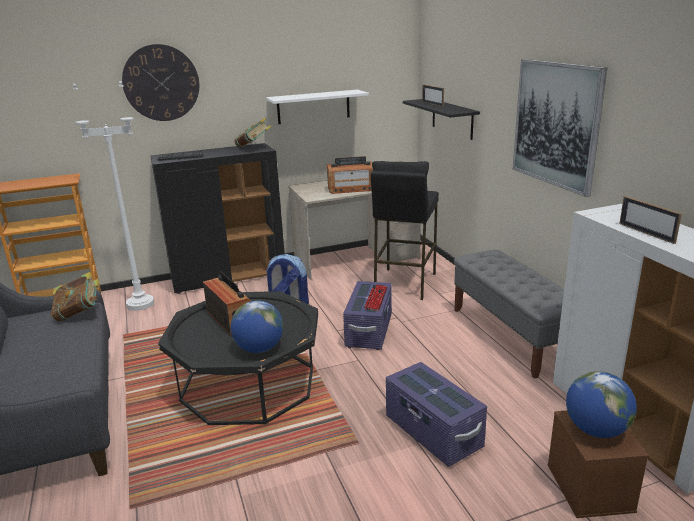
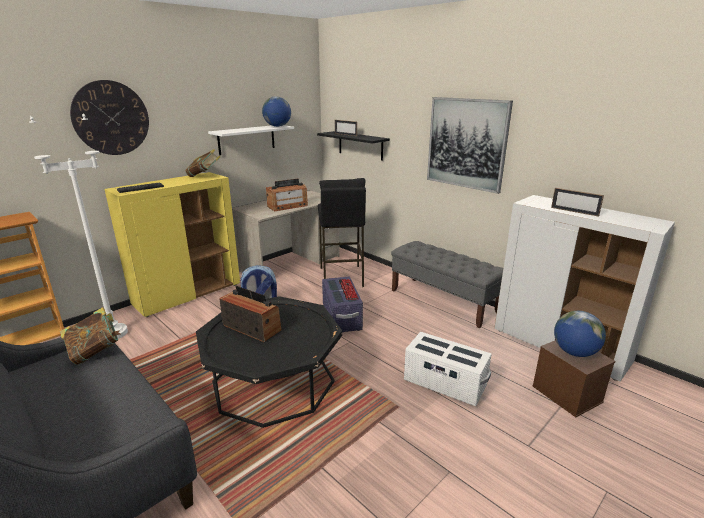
camera: 25 degrees left, 0 degrees up
black cabinet [150,143,285,294] -> yellow cabinet [104,172,240,317]
globe [231,300,283,353] -> globe moved to [262,96,291,127]
purple storage box [386,362,487,467] -> white storage box [404,332,491,406]

